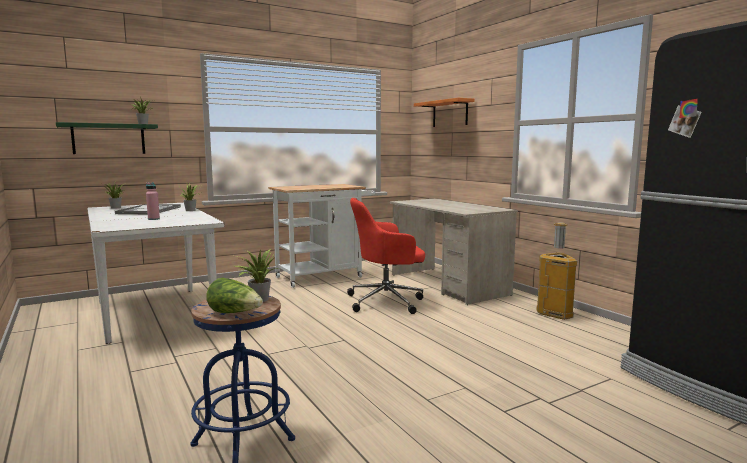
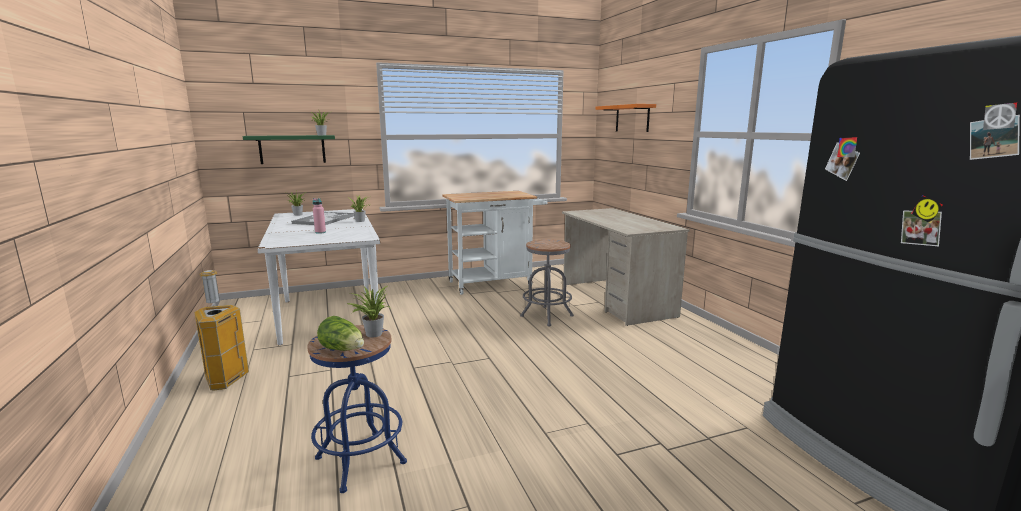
camera: 10 degrees right, 5 degrees up
red office chair [347,198,425,314] -> grey stool [520,239,574,326]
trash can [536,222,577,320] -> trash can moved to [194,270,249,390]

